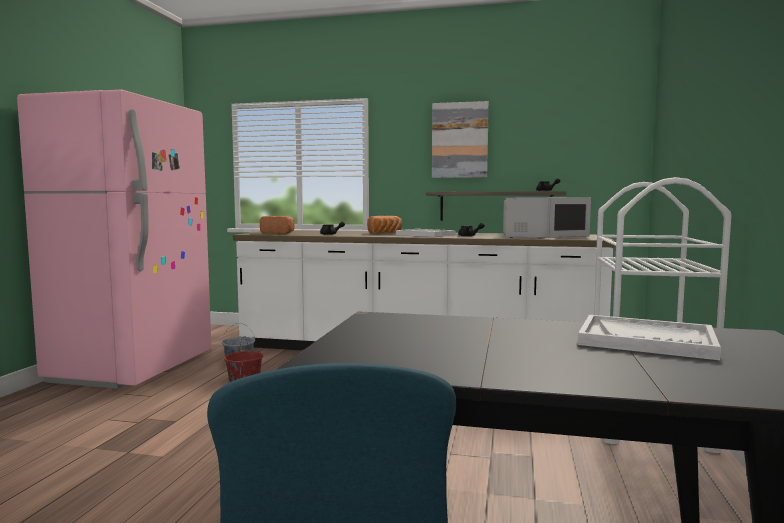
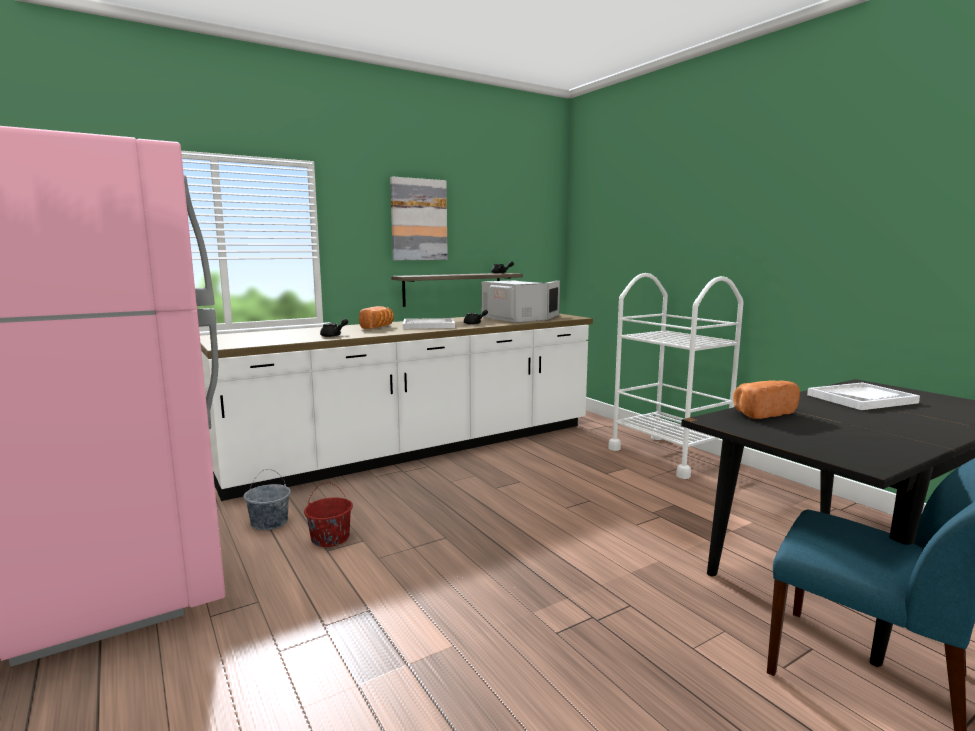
camera: 45 degrees left, 5 degrees up
bread [260,216,295,234] -> bread moved to [733,380,800,419]

